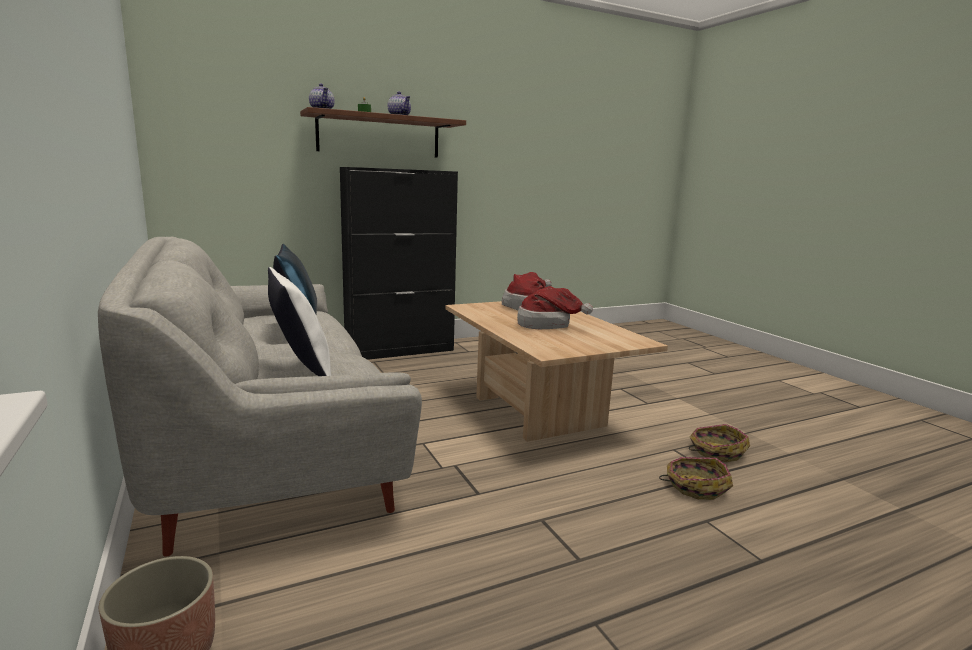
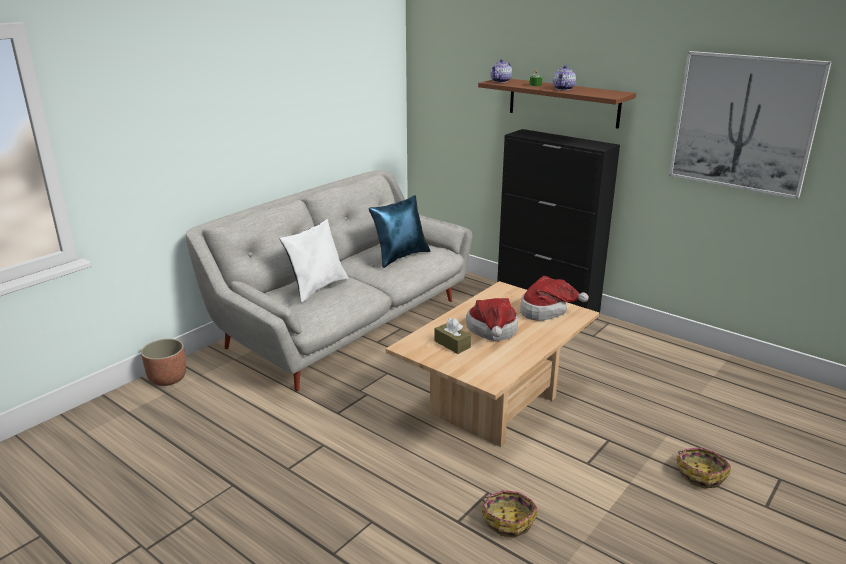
camera: 65 degrees right, 10 degrees up
basket [659,457,733,500] -> basket moved to [676,448,731,489]
none -> brown tissue box [435,318,471,354]
none -> picture [669,51,832,199]

